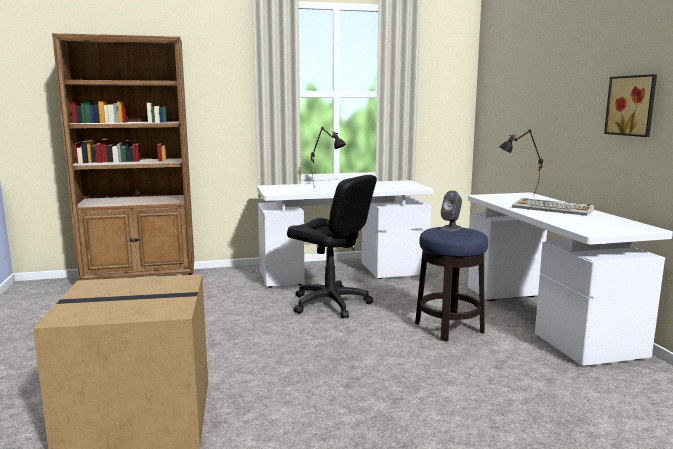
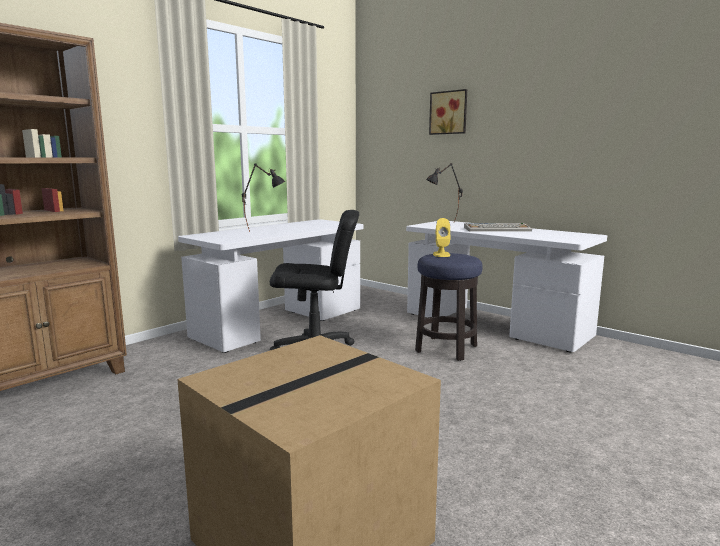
camera: 35 degrees left, 0 degrees up
grey speaker [441,190,462,231] -> yellow speaker [433,218,451,257]
picture [604,74,657,137] -> picture moved to [429,89,467,135]

